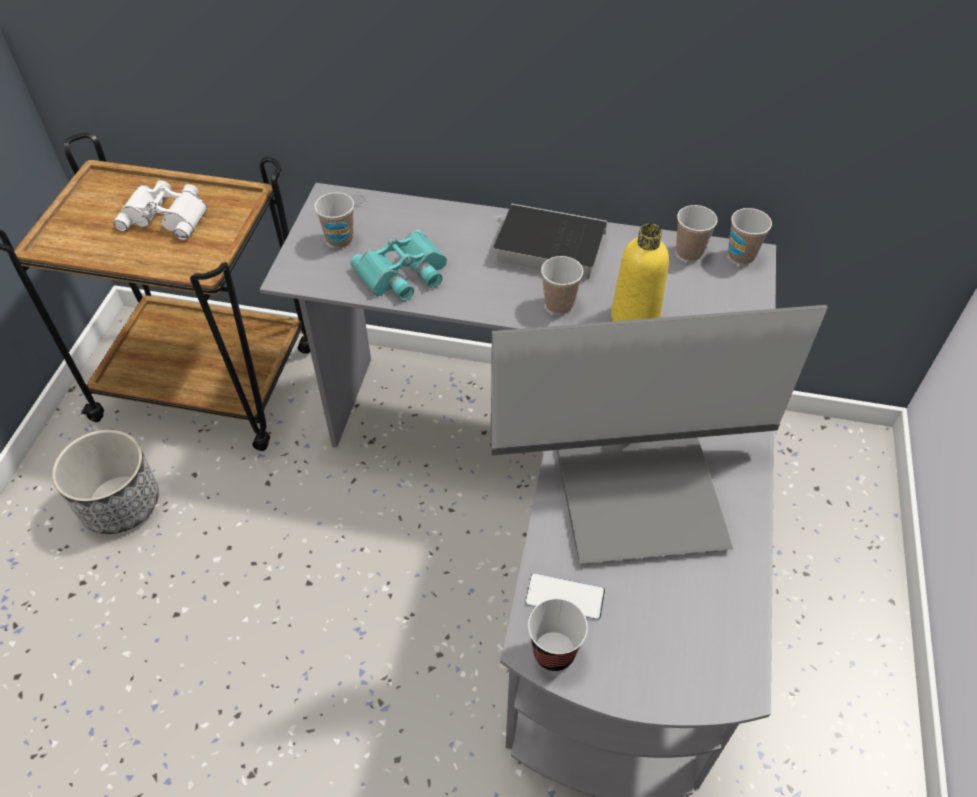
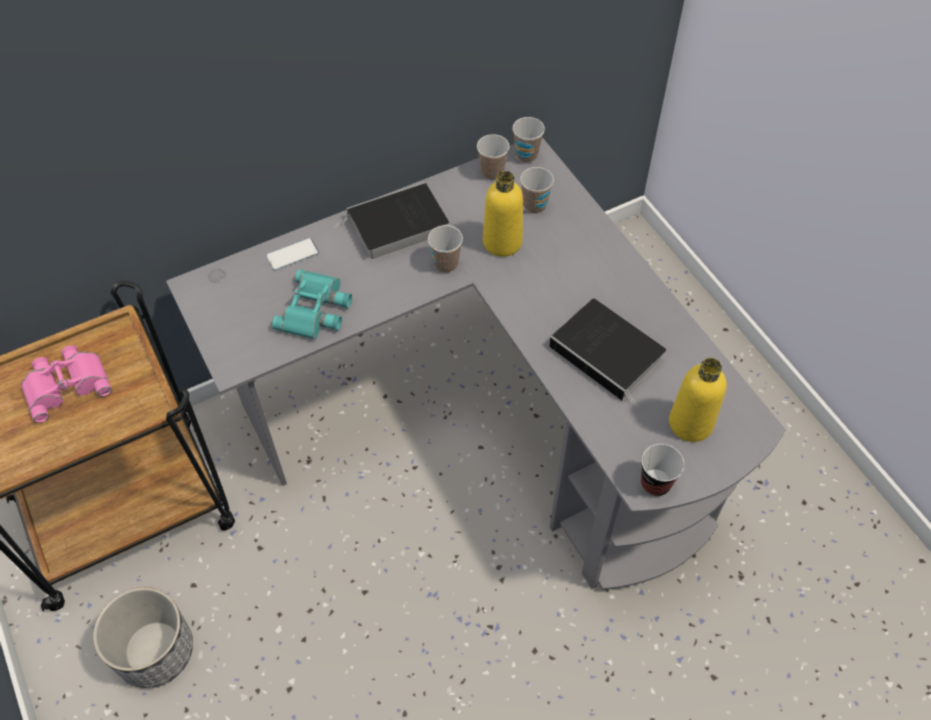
camera: 40 degrees left, 5 degrees up
white binoculars [113,180,207,240] -> pink binoculars [21,345,112,423]
cup [314,192,354,248] -> cup moved to [520,167,554,214]
monitor [491,305,828,564] -> book [549,298,666,409]
phone [525,573,605,620] -> phone moved to [266,238,319,270]
none -> yellow bottle [669,358,726,442]

